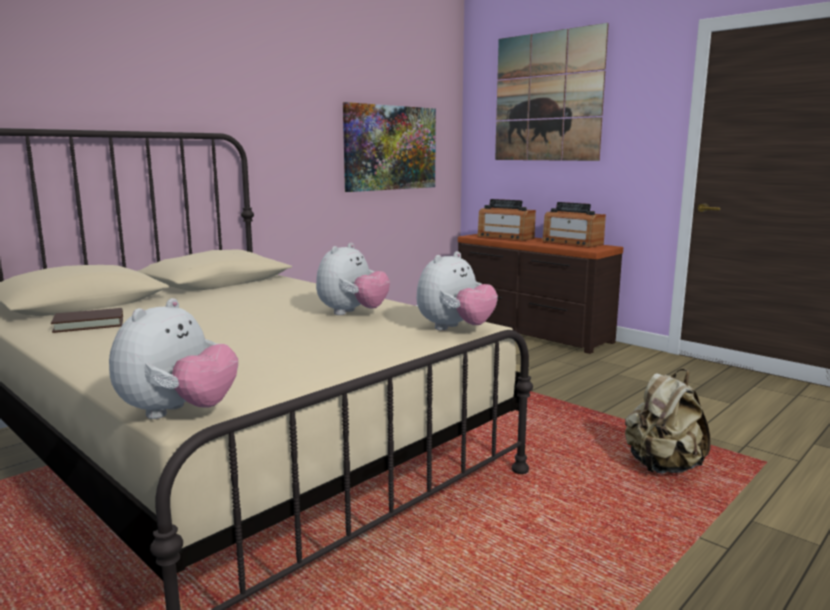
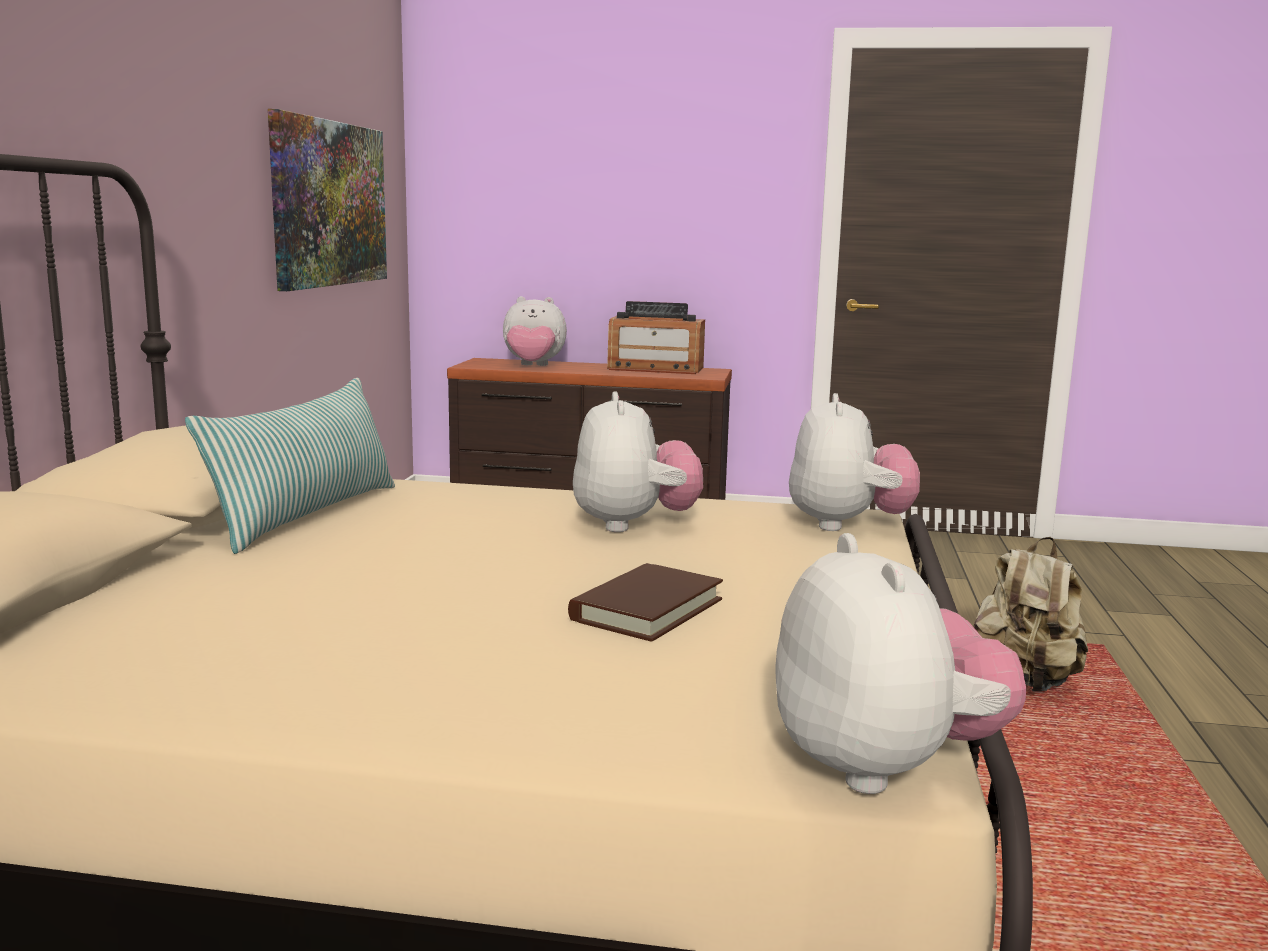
camera: 35 degrees left, 0 degrees up
brown book [51,308,123,333] -> brown book moved to [568,563,723,642]
radio [478,199,536,242] -> plush toy [503,296,567,366]
picture [495,23,609,161] -> none
none -> pillow [185,378,395,554]

